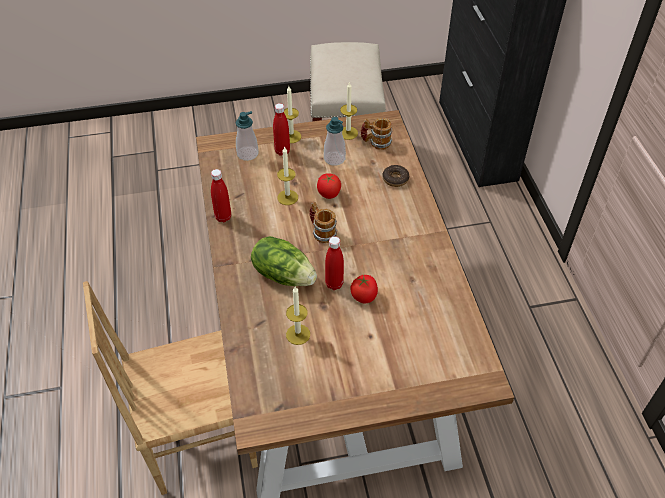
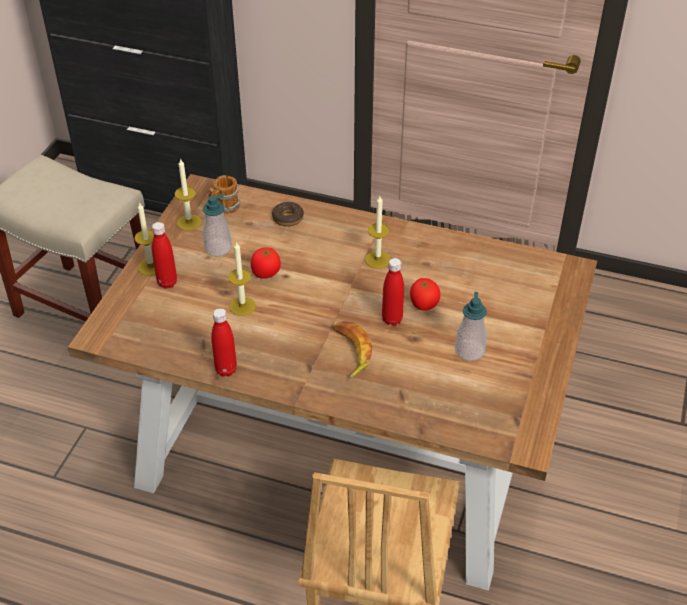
camera: 60 degrees left, 5 degrees down
soap dispenser [236,111,259,161] -> soap dispenser moved to [455,292,487,361]
lettuce [251,236,317,286] -> banana [333,321,372,379]
candle [286,287,310,345] -> candle moved to [365,196,390,268]
mug [309,202,337,243] -> none

